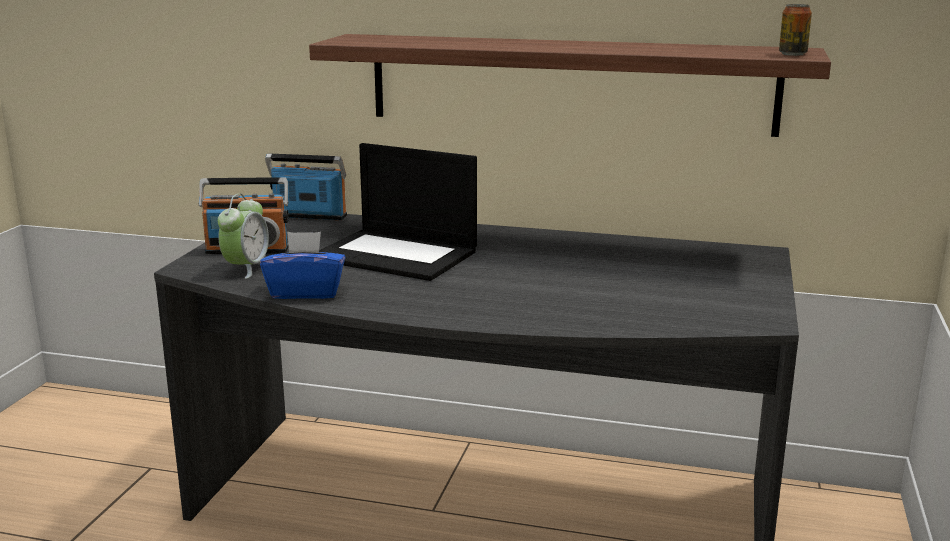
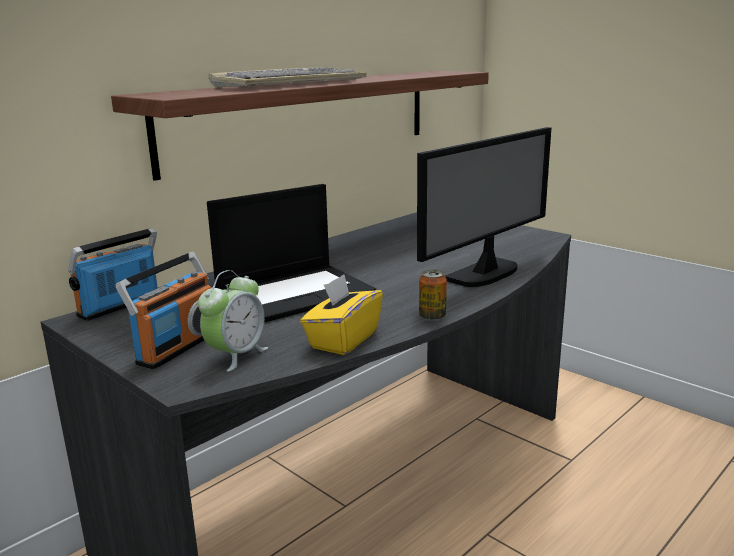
camera: 60 degrees left, 0 degrees up
alarm clock [218,194,269,279] -> alarm clock turned 75 degrees clockwise [198,270,268,372]
blue tissue box [260,232,345,299] -> yellow tissue box [300,274,383,355]
can [779,4,812,56] -> can moved to [419,269,447,321]
none -> keyboard [209,67,367,87]
none -> monitor [417,127,551,287]

